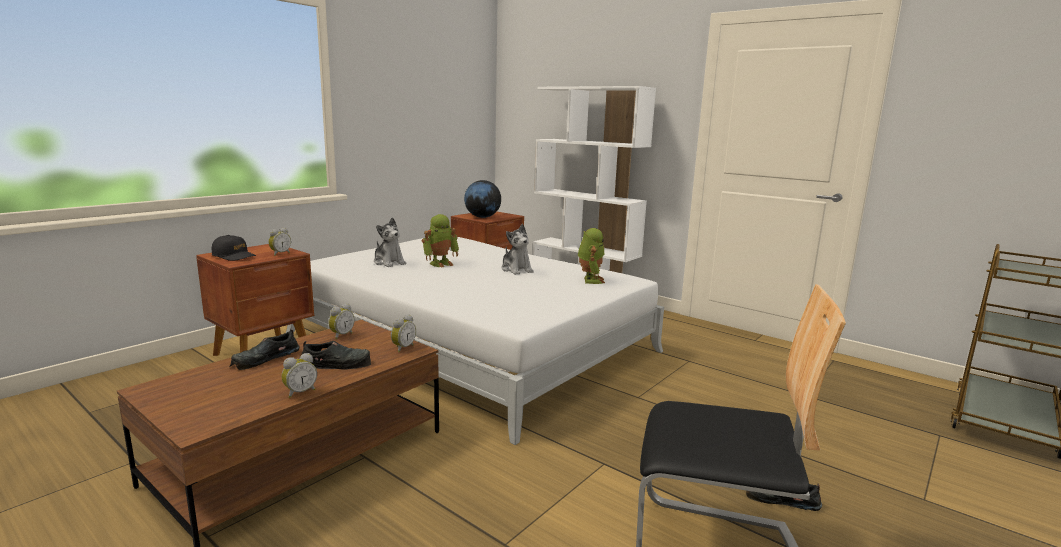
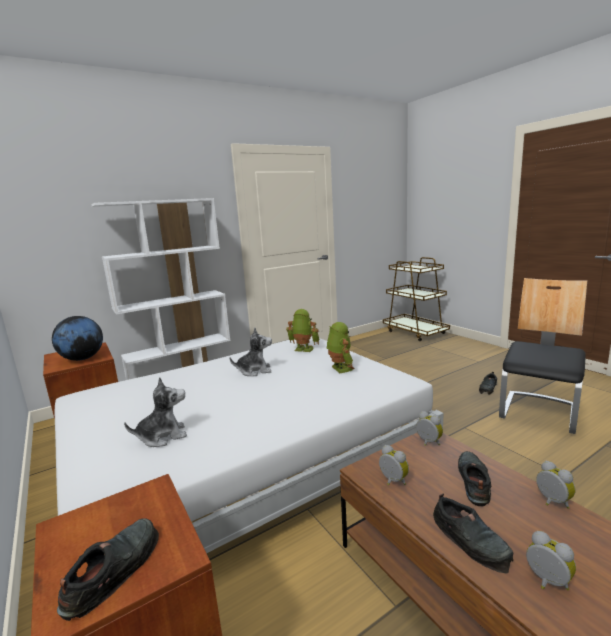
camera: 70 degrees left, 0 degrees up
black cap [212,235,256,261] -> black shoe [57,518,159,621]
alarm clock [268,228,291,256] -> alarm clock moved to [526,531,576,590]
toy robot [422,214,459,267] -> toy robot moved to [327,322,354,373]

